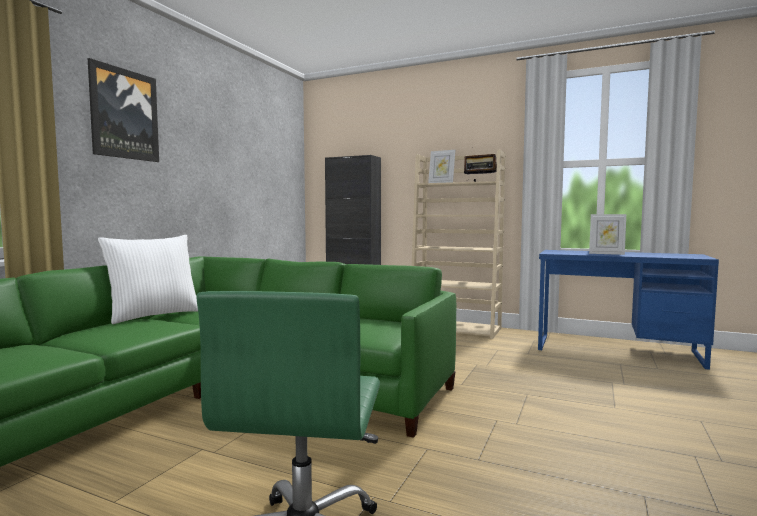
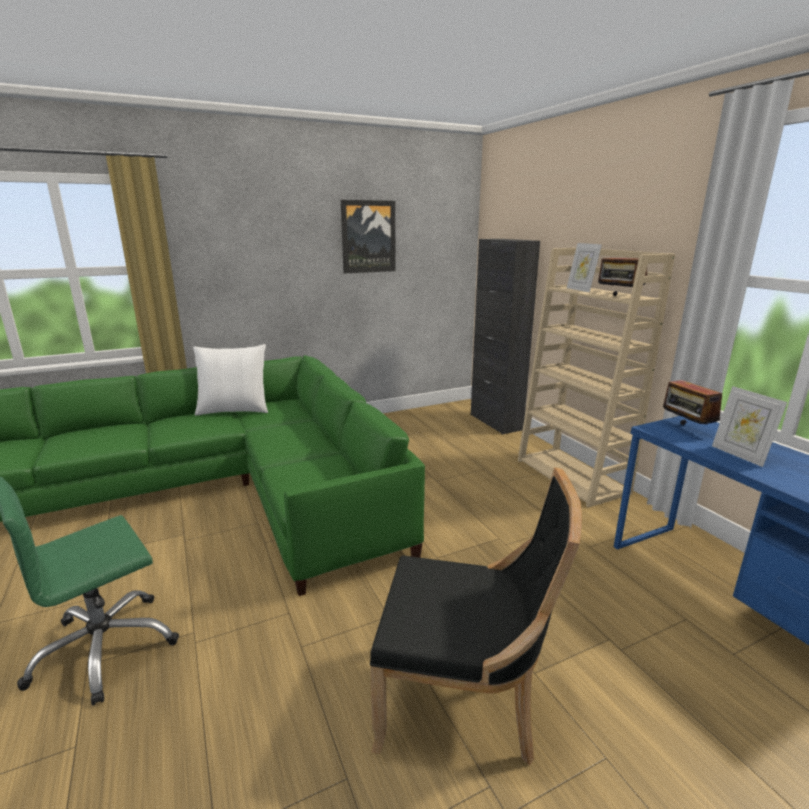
camera: 40 degrees right, 15 degrees up
picture [88,58,159,162] -> picture moved to [341,200,396,273]
none -> black chair [370,467,582,765]
none -> radio [663,380,722,425]

